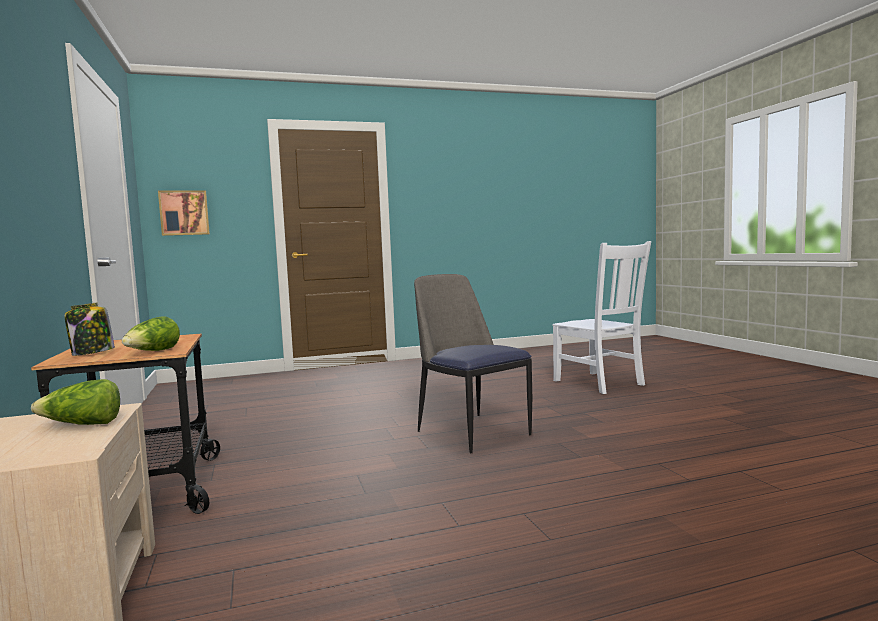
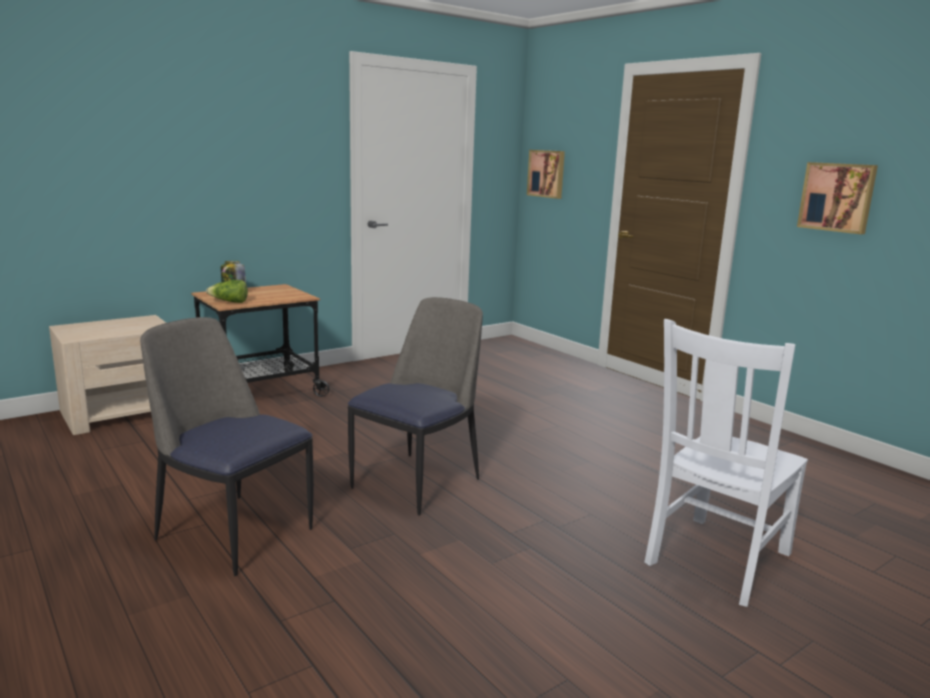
camera: 70 degrees right, 10 degrees up
lettuce [31,379,120,425] -> none
none -> chair [140,317,314,576]
none -> picture [797,162,878,234]

